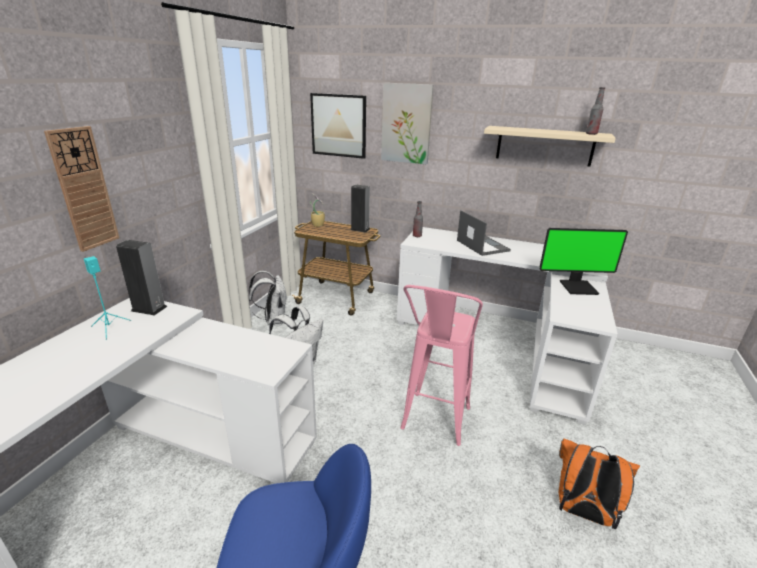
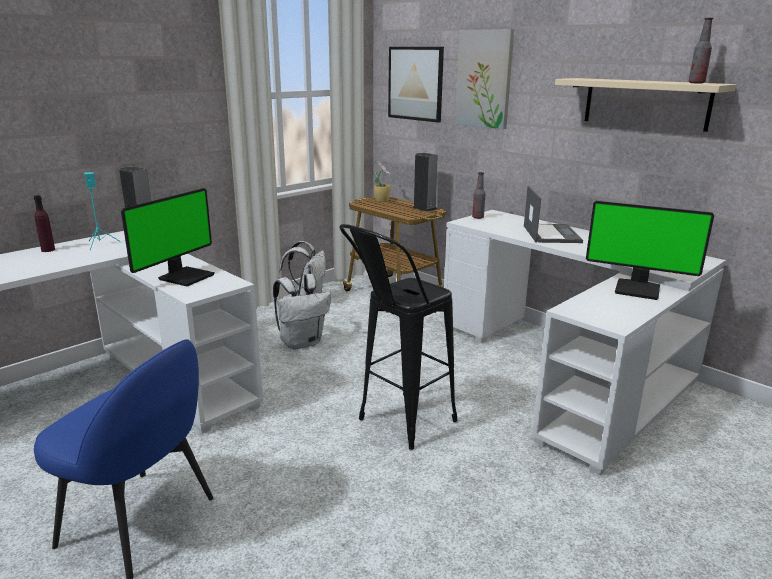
camera: 25 degrees right, 5 degrees down
wall clock [44,126,119,252] -> none
pink stool [400,285,483,446] -> black stool [339,224,458,450]
orange backpack [559,438,640,529] -> none
none -> purple bottle [34,195,55,252]
none -> monitor [121,188,215,286]

